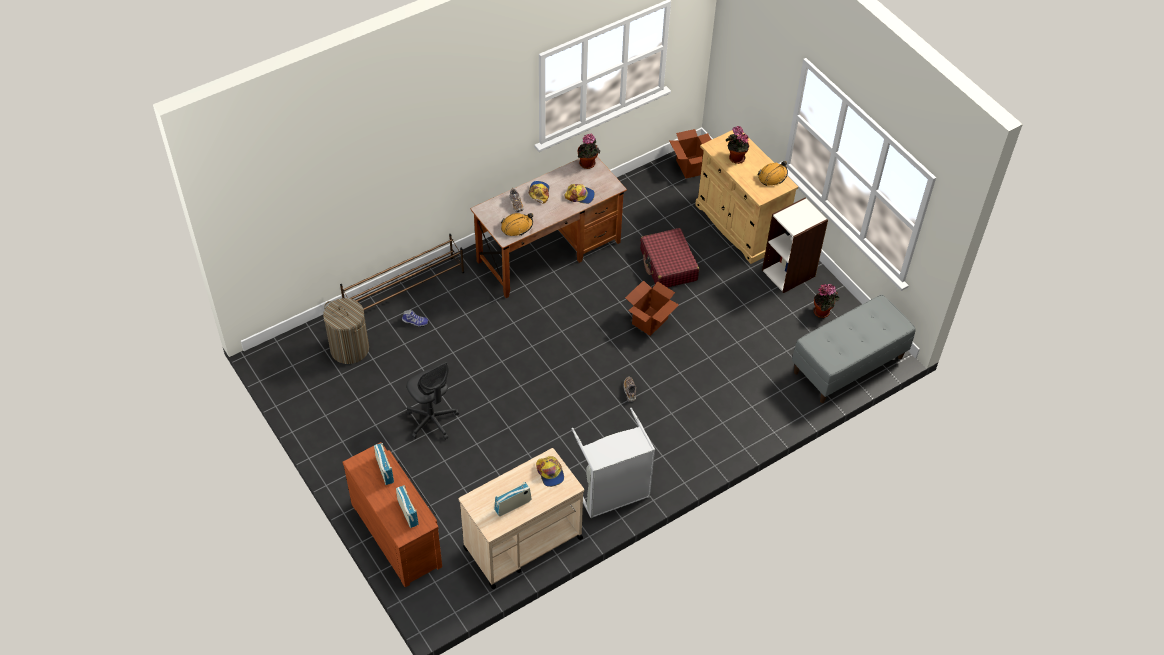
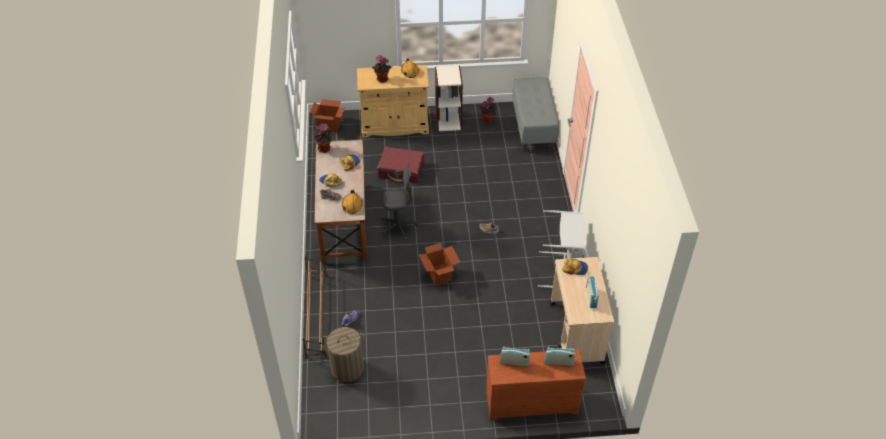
camera: 60 degrees left, 5 degrees down
grey office chair [406,362,459,440] -> grey office chair moved to [381,164,418,240]
cardboard box [625,280,679,336] -> cardboard box moved to [419,243,460,286]

